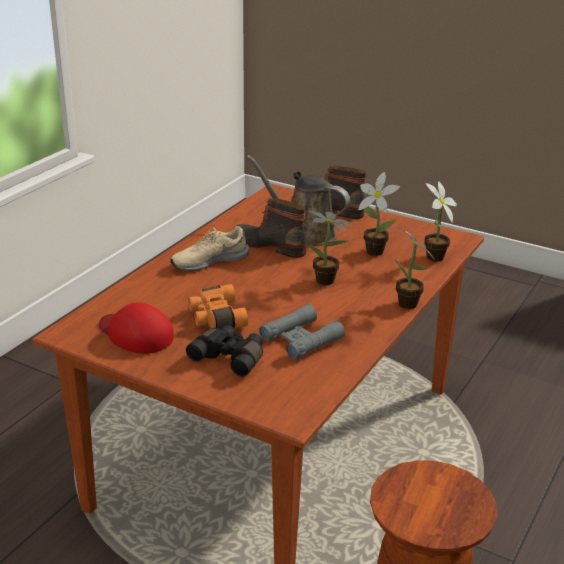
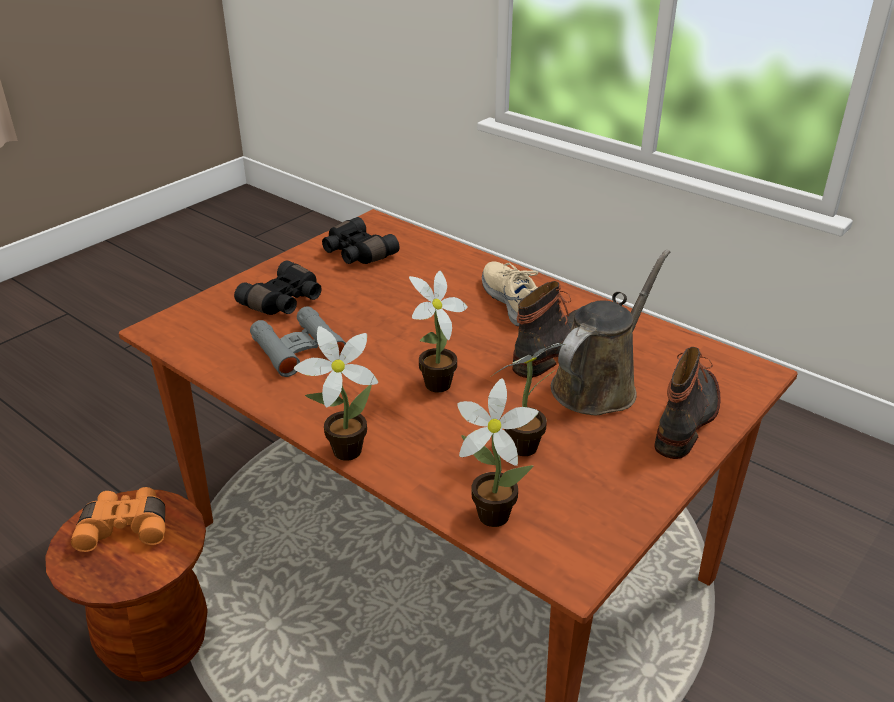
camera: 100 degrees right, 5 degrees up
red cap [99,302,174,354] -> black binoculars [322,217,399,264]
orange binoculars [188,284,248,329] -> orange binoculars moved to [71,487,165,552]

